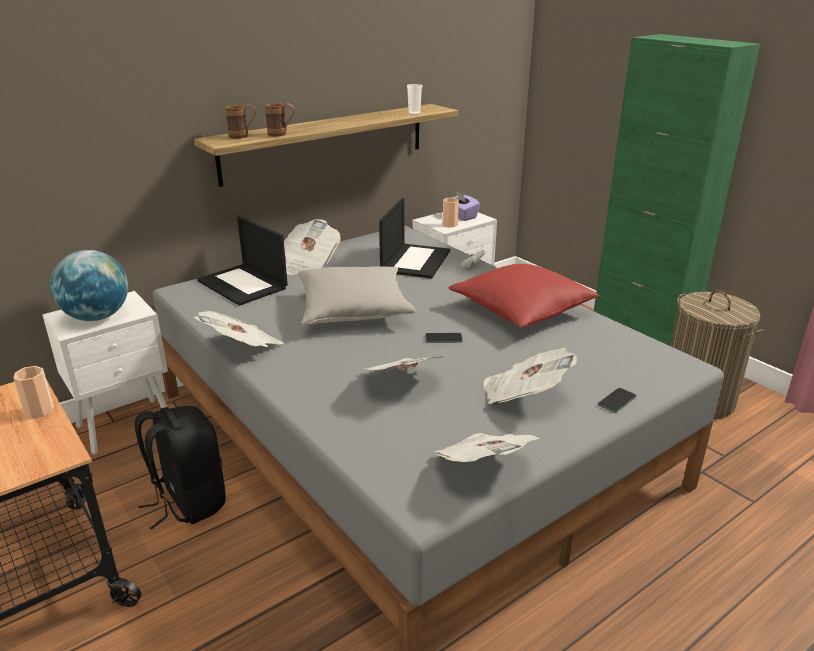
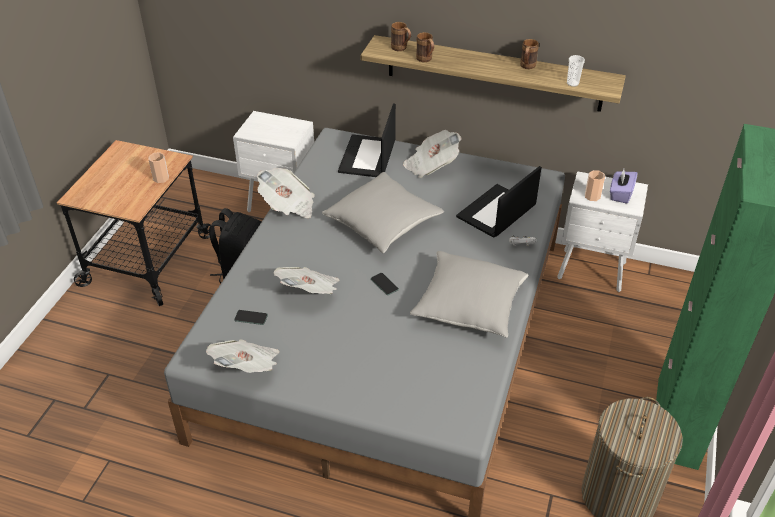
camera: 55 degrees right, 15 degrees up
globe [50,250,128,321] -> none
laptop [379,198,450,279] -> laptop turned 150 degrees clockwise [456,166,542,238]
red pillow [448,264,600,328] -> grey pillow [410,251,529,338]
newspaper [483,348,577,404] -> none
phone [598,388,636,413] -> phone moved to [234,310,268,325]
none -> brown mug [520,39,539,69]

